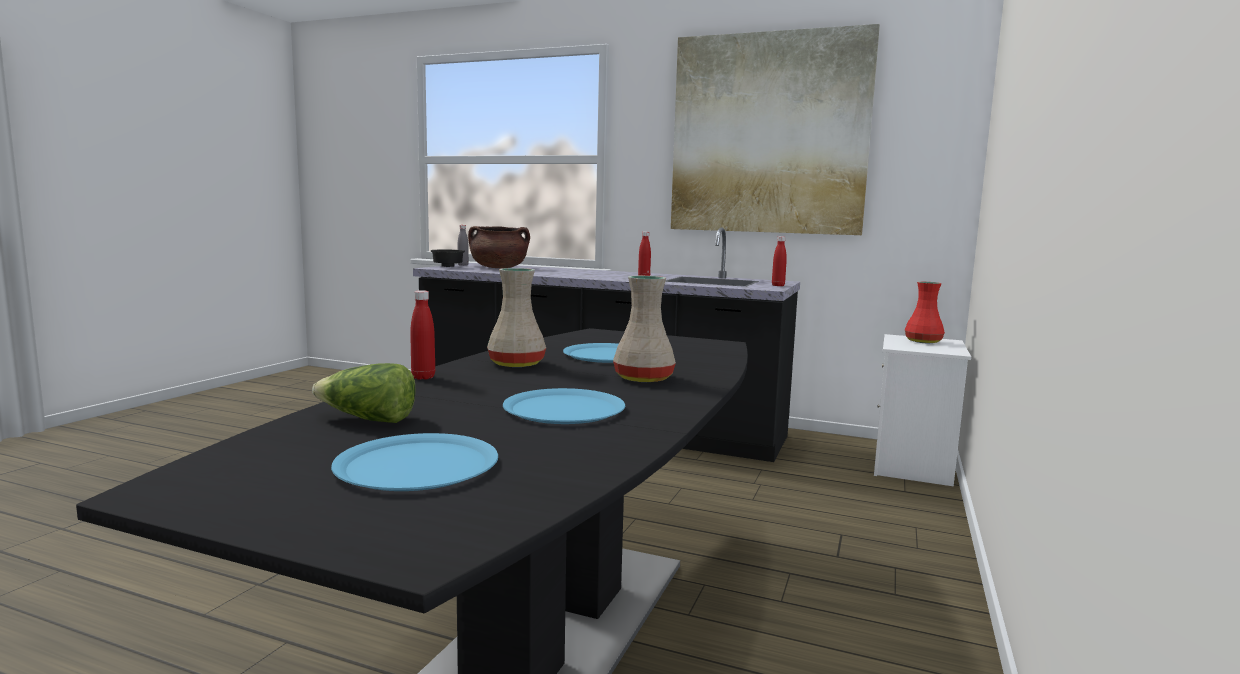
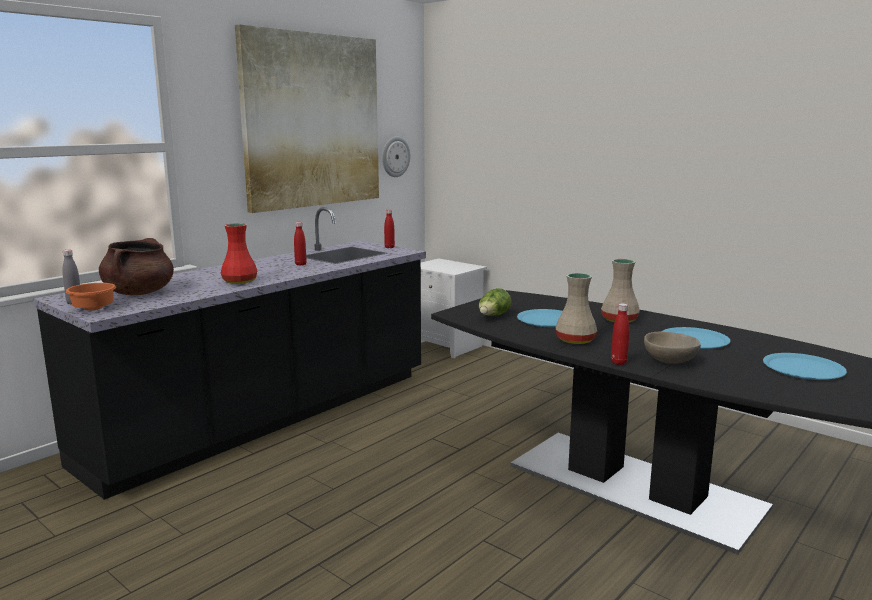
camera: 70 degrees left, 5 degrees up
lettuce [312,363,416,423] -> lettuce moved to [478,288,512,316]
black bowl [430,250,465,267] -> orange bowl [66,283,116,310]
red vase [905,282,945,343] -> red vase moved to [221,223,258,284]
none -> wall clock [382,136,410,177]
none -> beige bowl [644,331,701,364]

